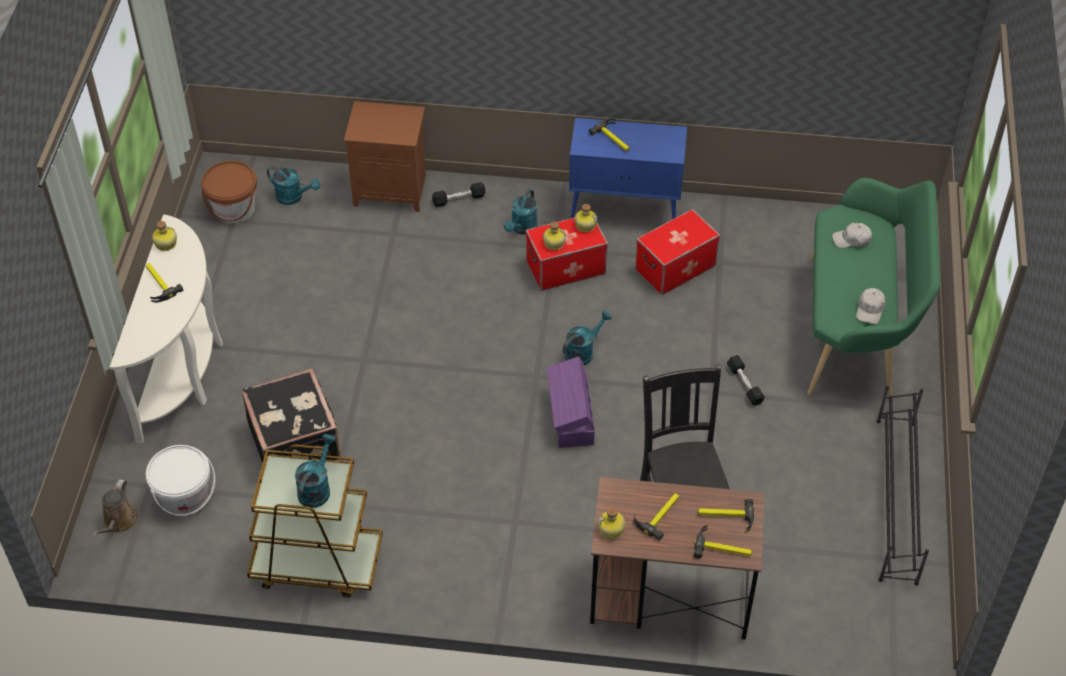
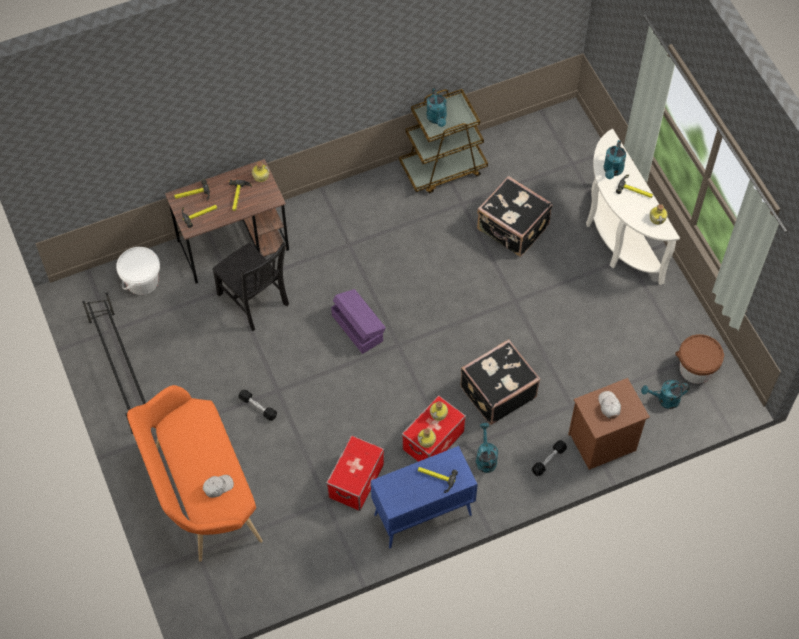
camera: 150 degrees right, 10 degrees up
brown watering can [93,479,138,536] -> none
white bucket [146,445,215,516] -> white bucket moved to [116,247,160,295]
turquoise watering can [563,310,612,365] -> turquoise watering can moved to [603,140,626,179]
green bench [807,178,940,396] -> orange bench [127,385,263,562]
white cap [856,288,885,324] -> white cap moved to [598,391,621,418]
none -> black suitcase [460,339,540,425]

